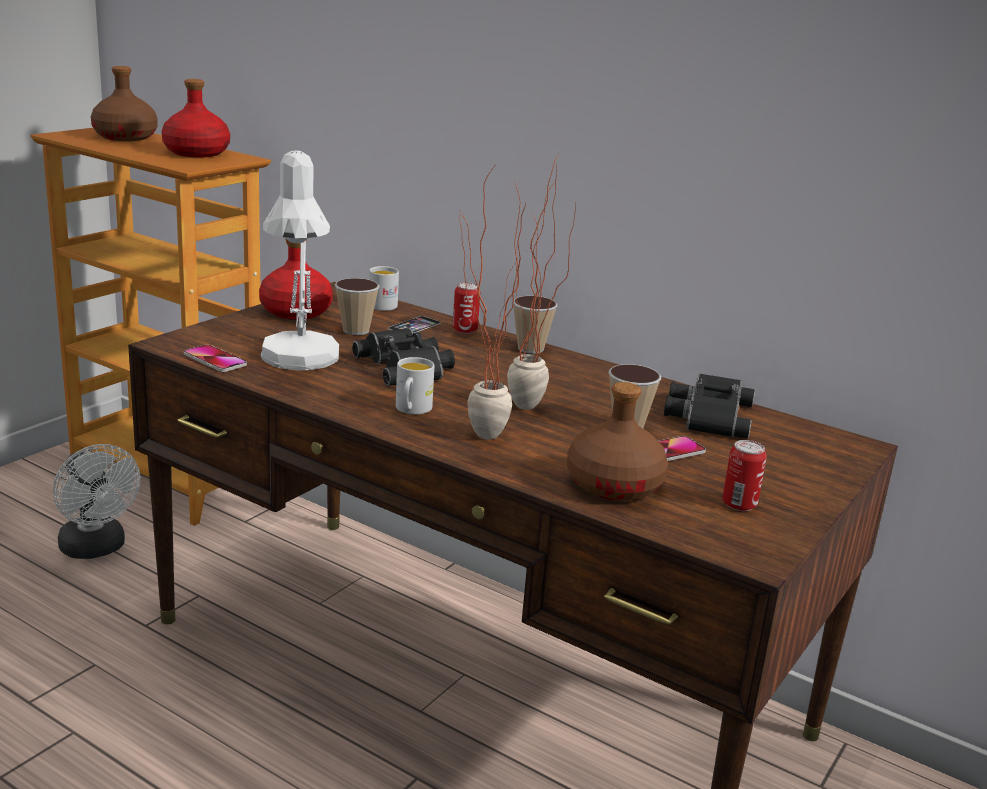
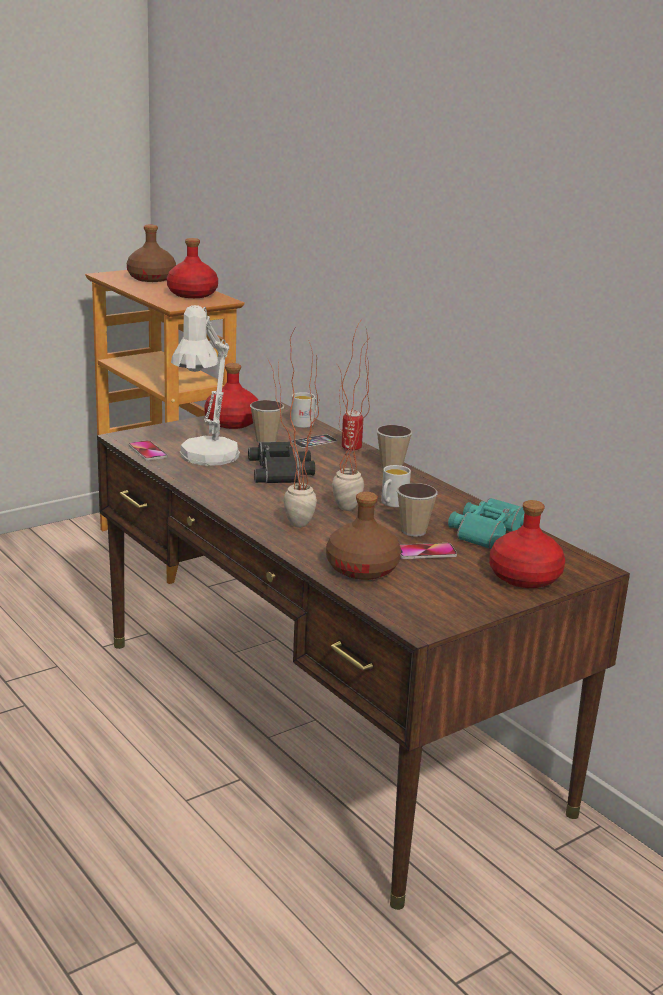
camera: 20 degrees right, 0 degrees up
white fan [53,444,141,559] -> none
white mug [396,357,435,415] -> white mug moved to [381,465,411,507]
black binoculars [664,373,755,439] -> turquoise binoculars [448,498,525,549]
can [722,440,767,511] -> none
none -> red bottle [489,500,565,588]

